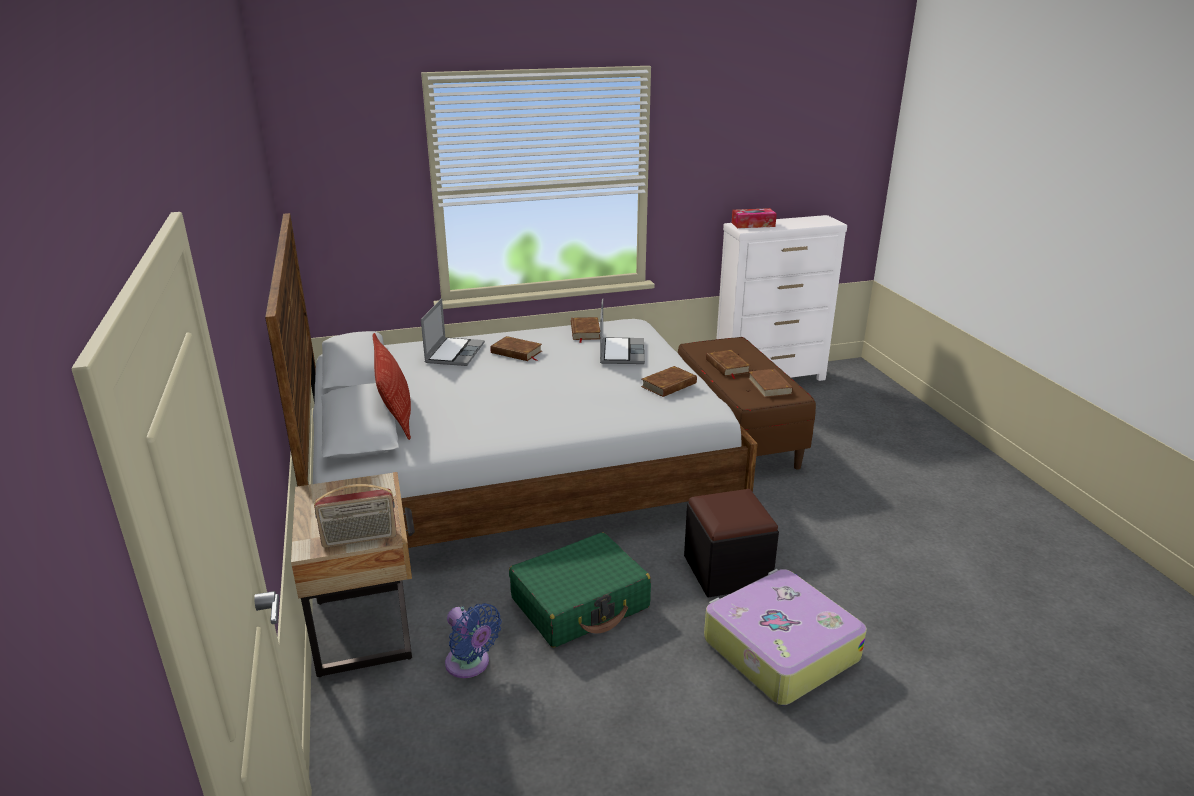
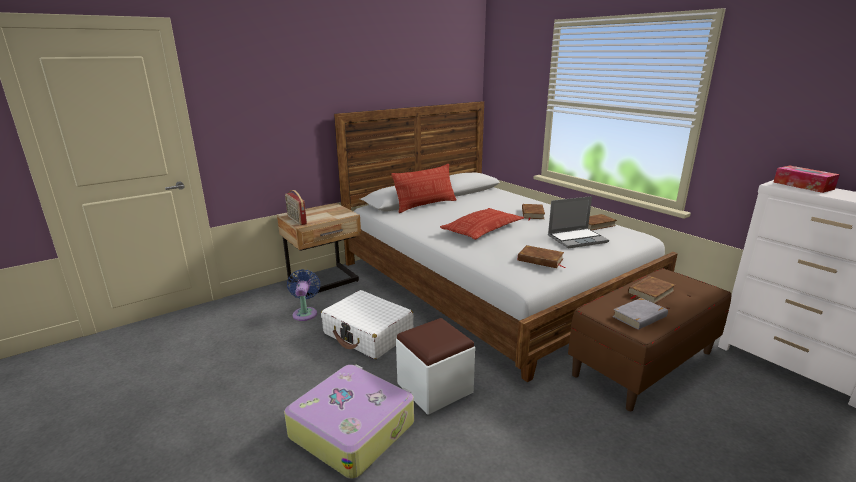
camera: 70 degrees right, 5 degrees down
laptop [421,298,485,366] -> none
blue fan [445,603,502,678] -> blue fan turned 150 degrees clockwise [287,269,320,321]
green suitcase [509,533,651,648] -> white suitcase [321,290,414,359]
black ottoman [684,489,779,597] -> white ottoman [396,318,475,415]
brown book [748,369,793,398] -> grey book [612,298,668,330]
none -> pillow [440,208,524,240]

